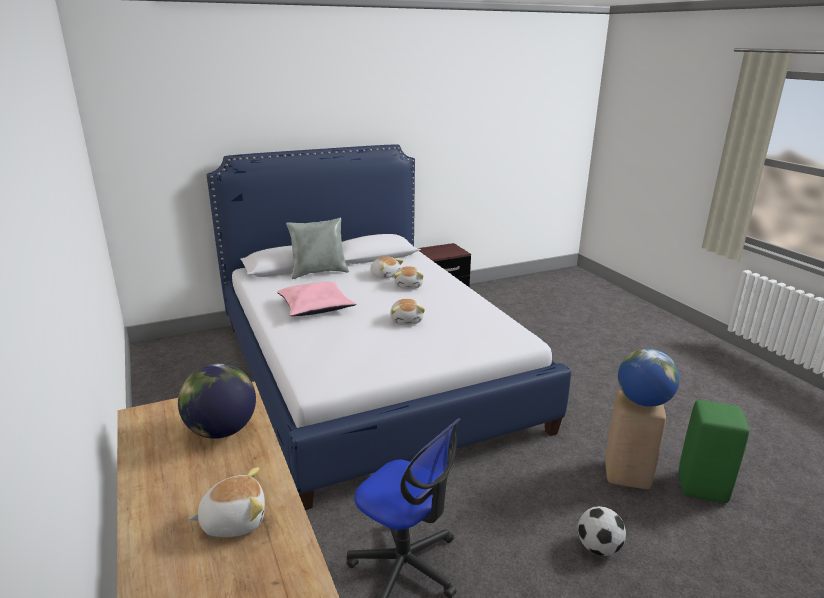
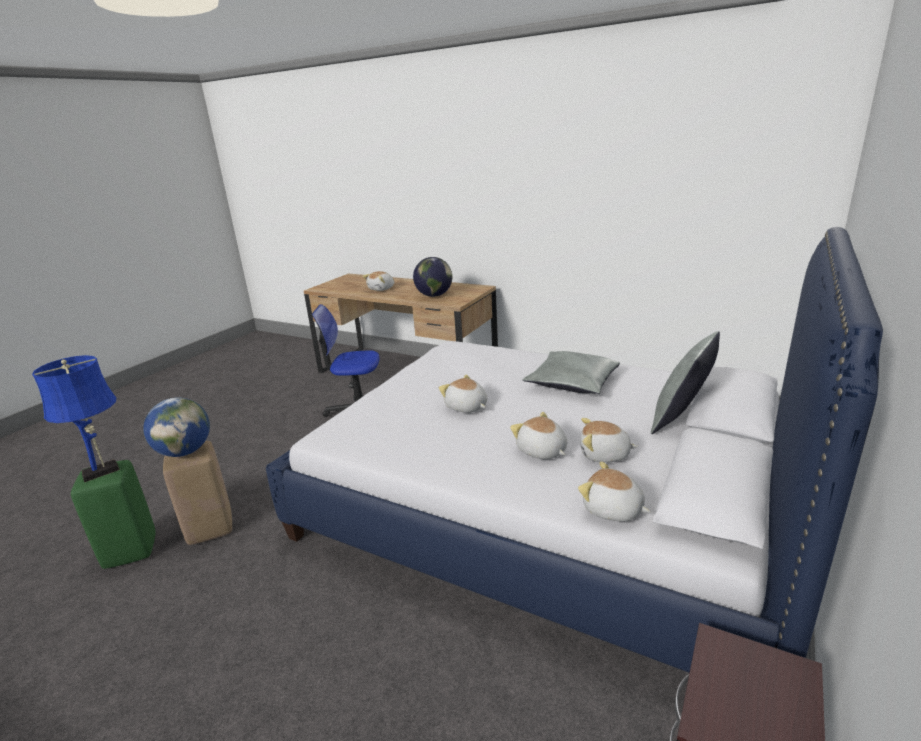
camera: 145 degrees right, 0 degrees up
pink pillow [277,281,356,316] -> grey pillow [523,351,620,394]
football [578,506,626,556] -> none
none -> blue table lamp [32,355,120,482]
none -> plush toy [578,462,651,521]

